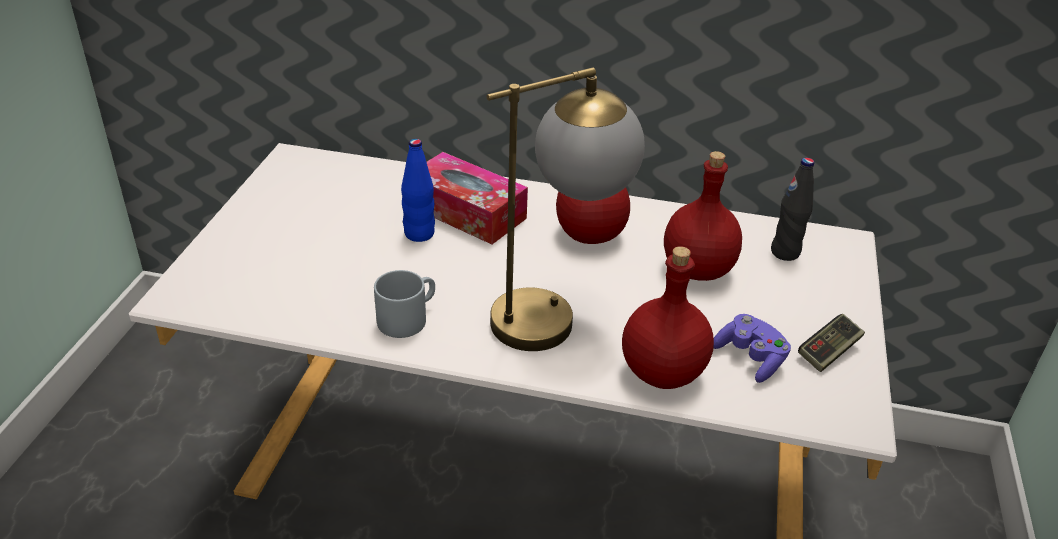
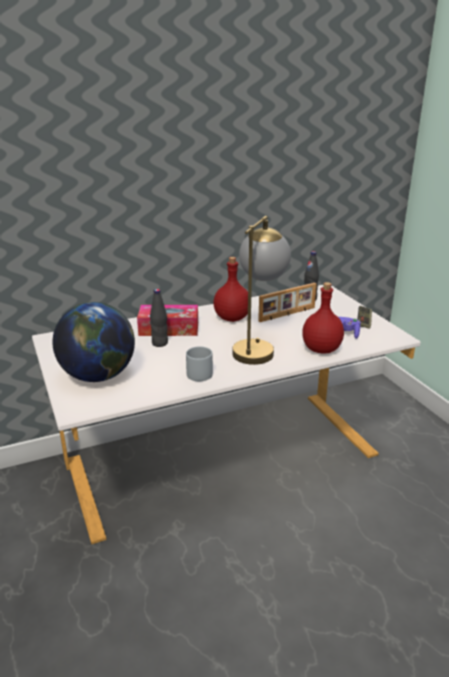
camera: 35 degrees left, 10 degrees down
blue bottle [401,139,435,242] -> black bottle [150,289,168,347]
red bottle [664,151,742,281] -> picture frame [258,283,317,322]
none -> globe [52,302,135,382]

